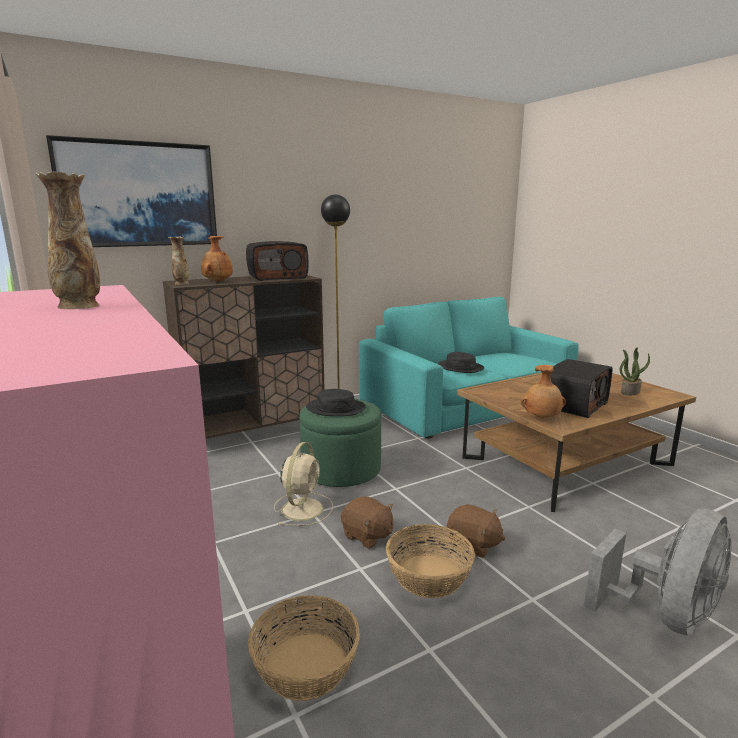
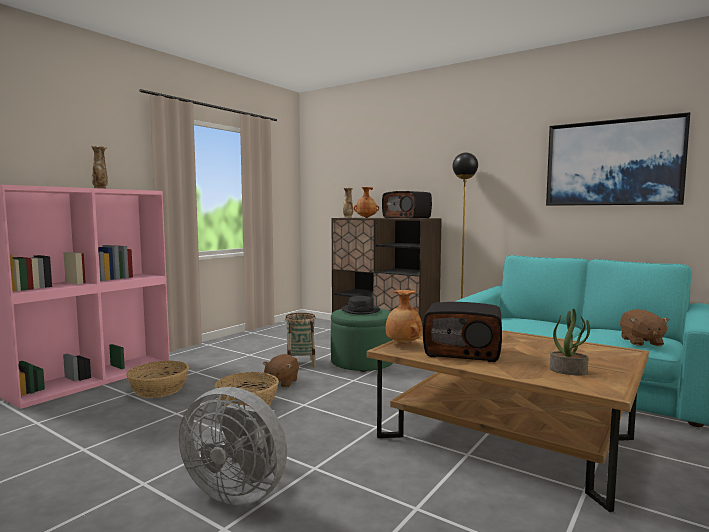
camera: 65 degrees right, 10 degrees down
picture [46,135,217,247] -> picture moved to [546,112,690,206]
beige fan [274,442,333,526] -> basket [285,313,316,367]
black hat [438,352,484,373] -> none
brown plush toy [446,504,505,558] -> brown plush toy moved to [620,309,670,346]

